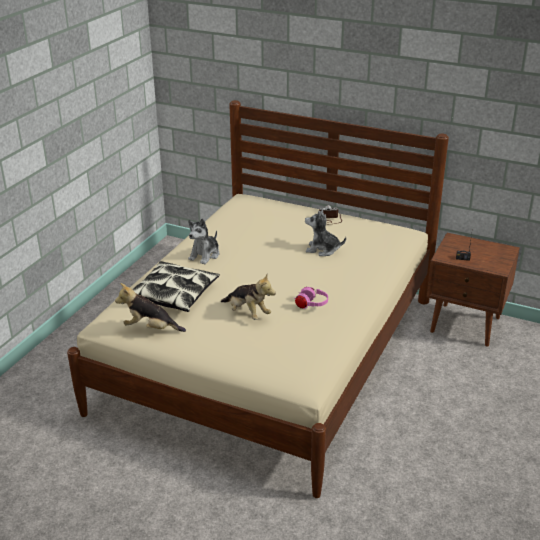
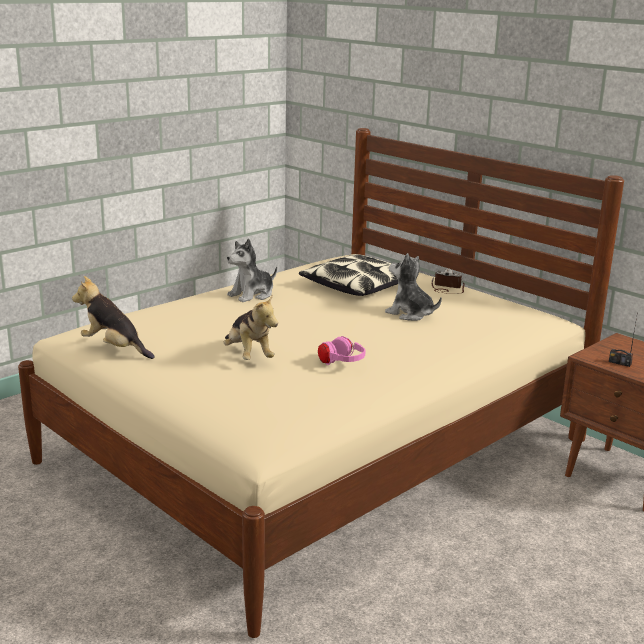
camera: 20 degrees right, 10 degrees down
pillow [133,261,220,312] -> pillow moved to [299,254,398,296]

